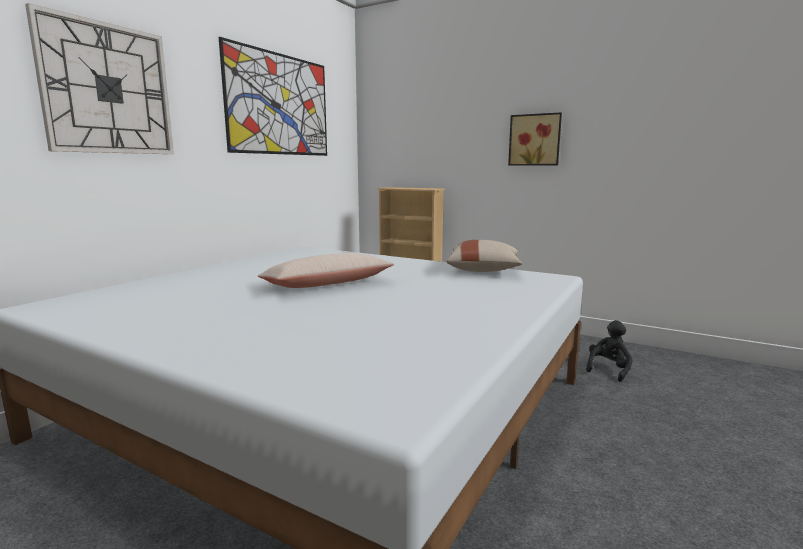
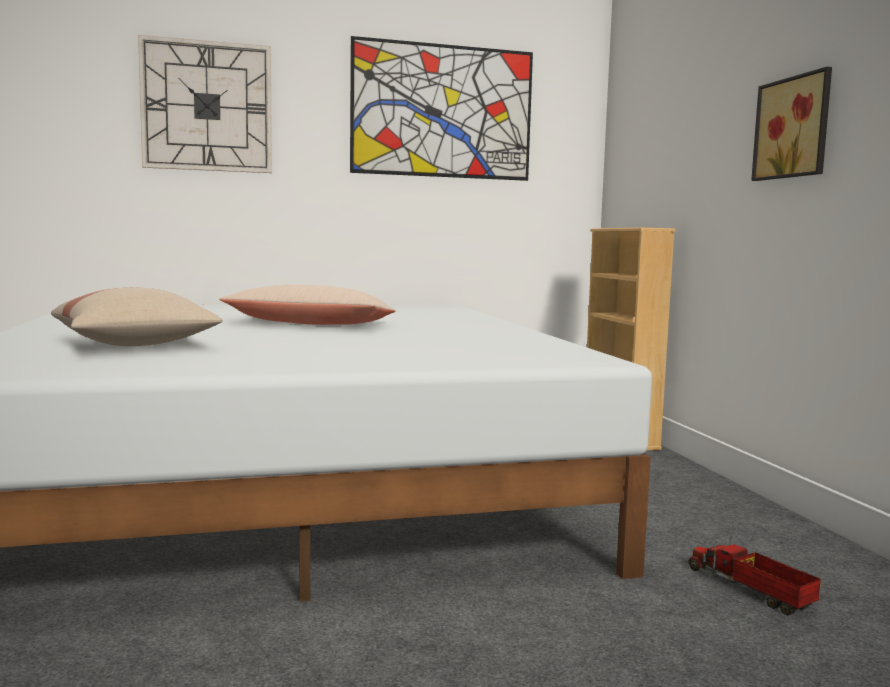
camera: 45 degrees right, 5 degrees down
beige pillow [446,240,523,272] -> beige pillow moved to [51,288,223,346]
black plush toy [586,320,632,382] -> toy truck [688,537,821,615]

